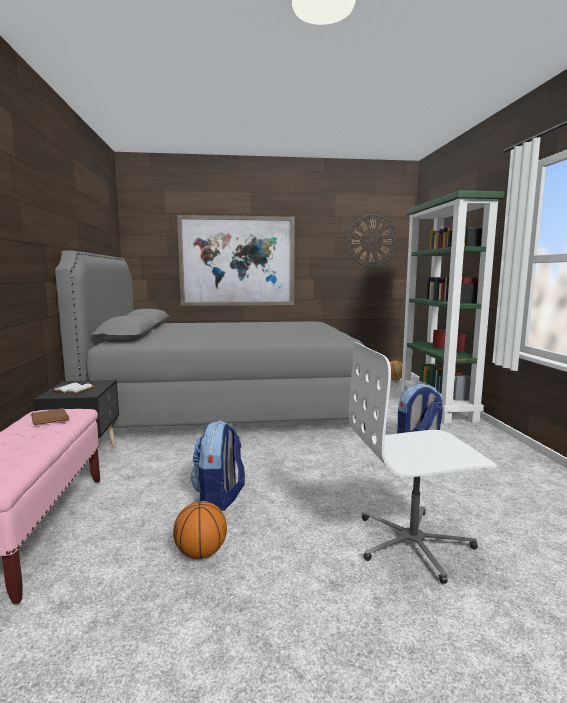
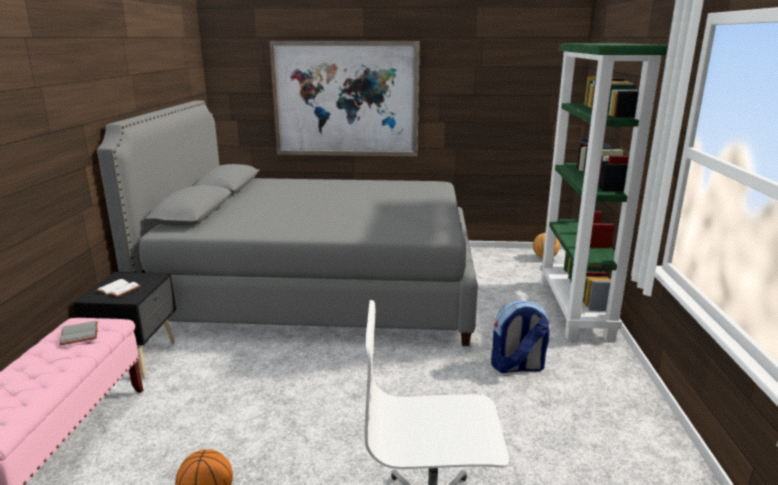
camera: 10 degrees right, 10 degrees up
brown book [31,408,70,425] -> grey book [59,321,98,345]
backpack [191,420,245,511] -> none
wall clock [347,214,397,267] -> none

